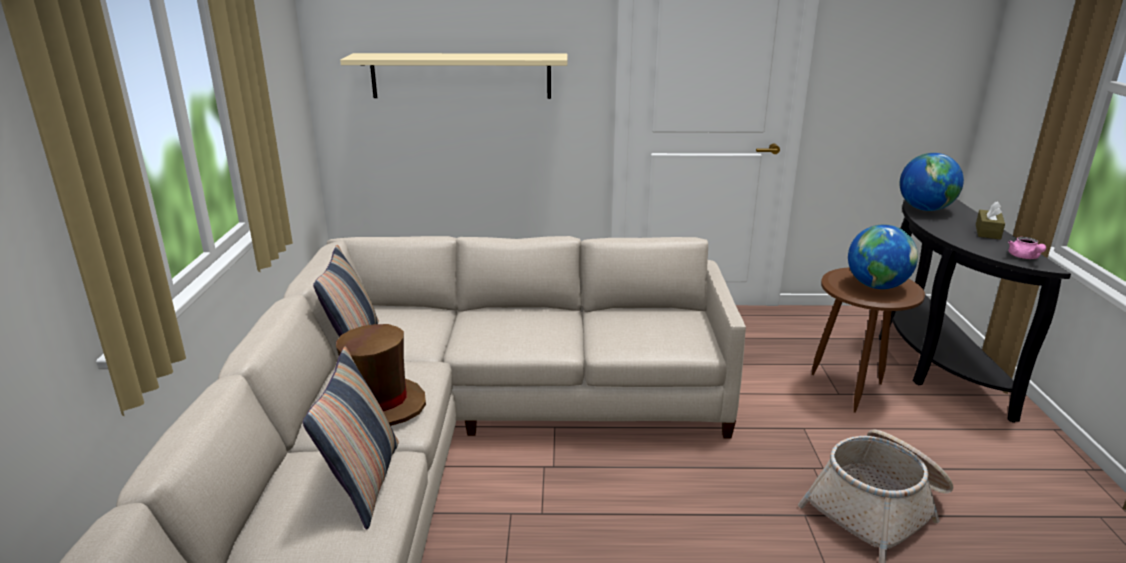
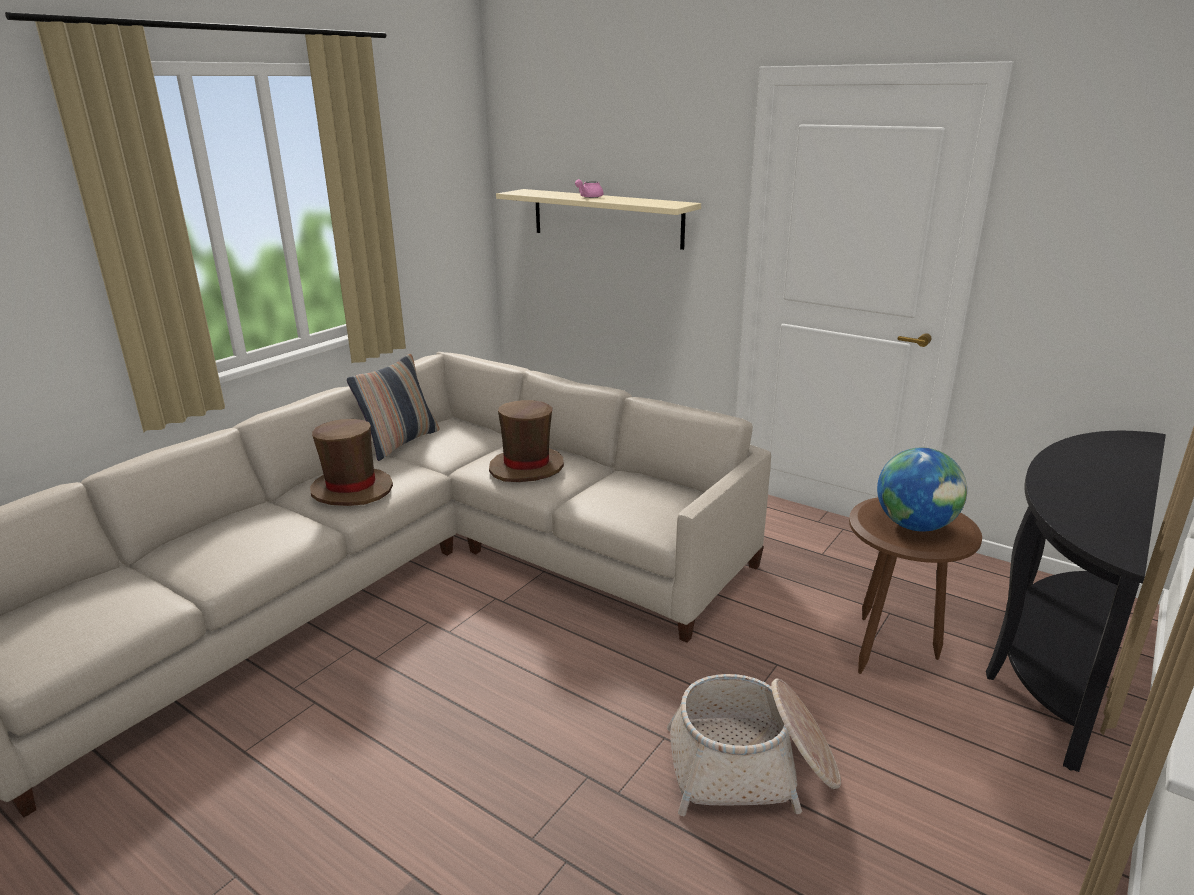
camera: 35 degrees right, 0 degrees up
pillow [303,347,399,529] -> none
globe [899,153,964,211] -> none
brown tissue box [976,201,1005,240] -> none
pink teapot [1008,237,1046,259] -> pink teapot moved to [575,179,604,198]
none -> brown hat [489,400,564,482]

